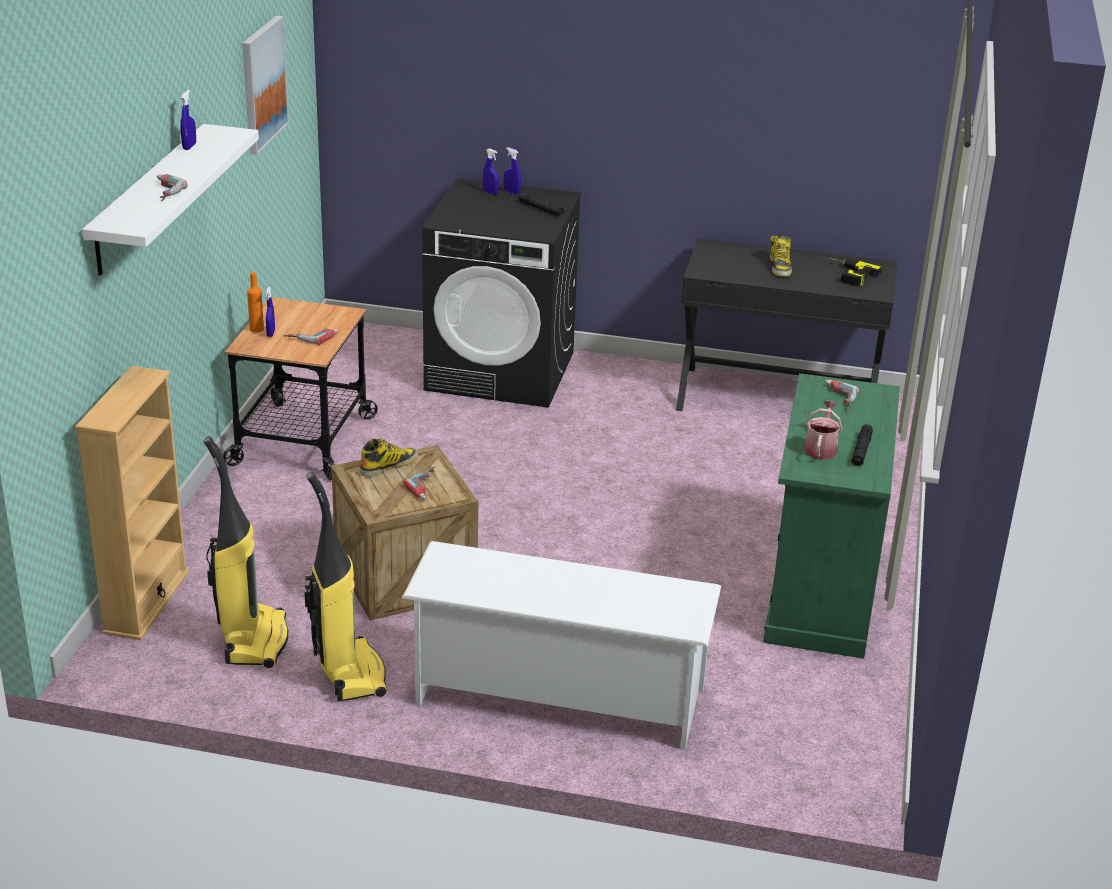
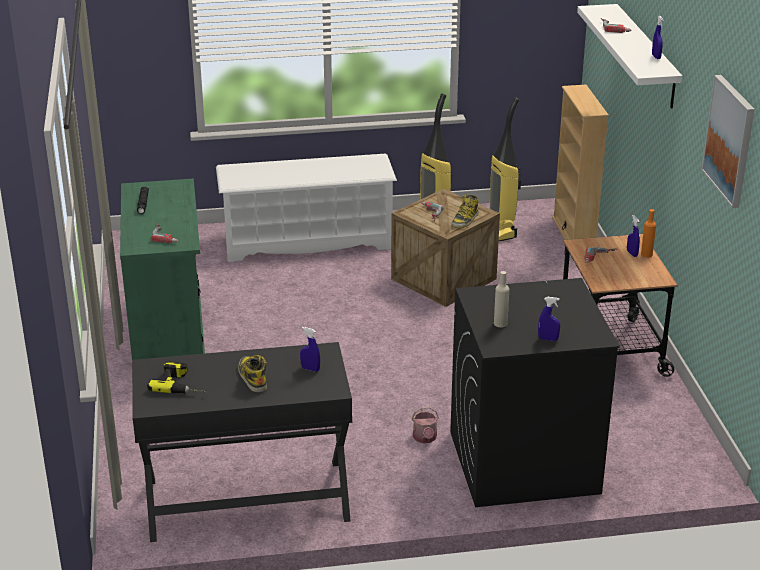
camera: 160 degrees right, 0 degrees up
blue spray bottle [483,148,499,195] -> blue spray bottle moved to [300,327,320,372]
black flashlight [519,193,565,216] -> beige bottle [494,271,509,327]
watering can [804,400,842,460] -> watering can moved to [412,406,439,443]

